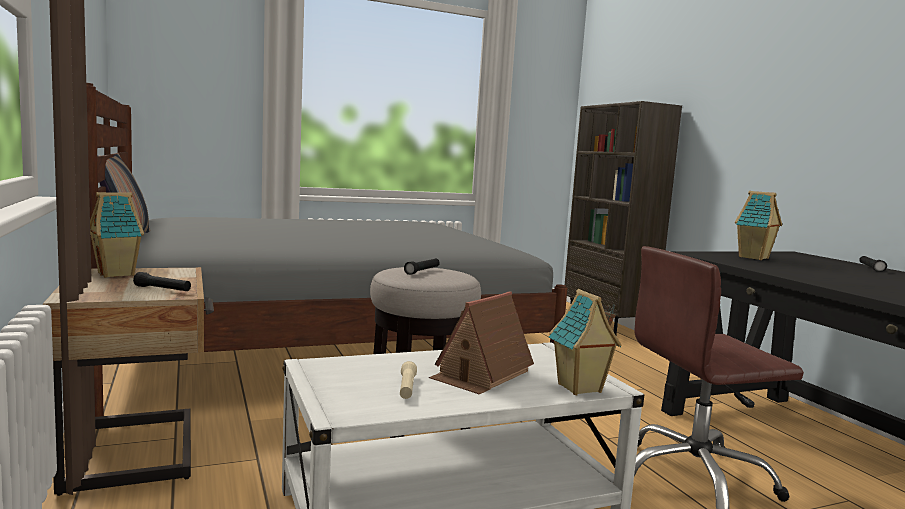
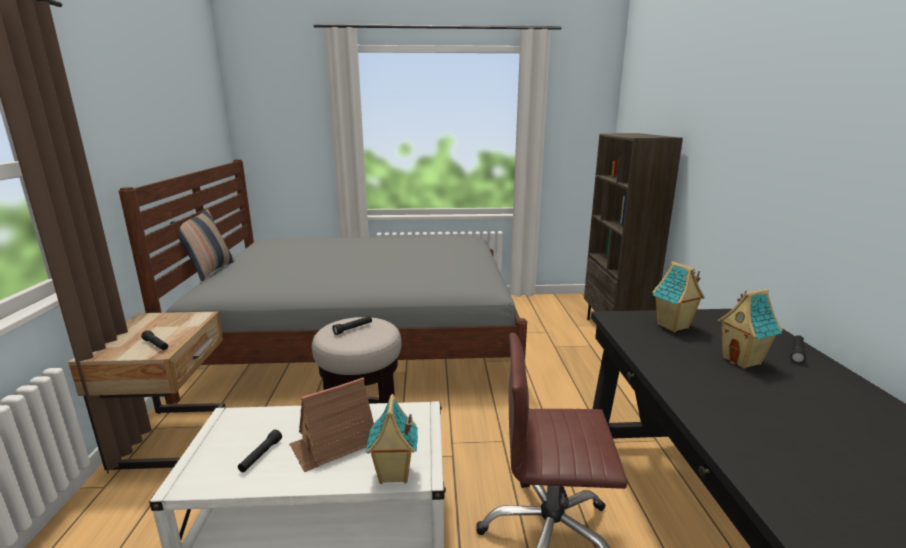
camera: 20 degrees right, 10 degrees up
toy house [90,192,144,278] -> toy house moved to [718,289,783,369]
beige flashlight [400,361,417,399] -> black flashlight [238,430,282,472]

